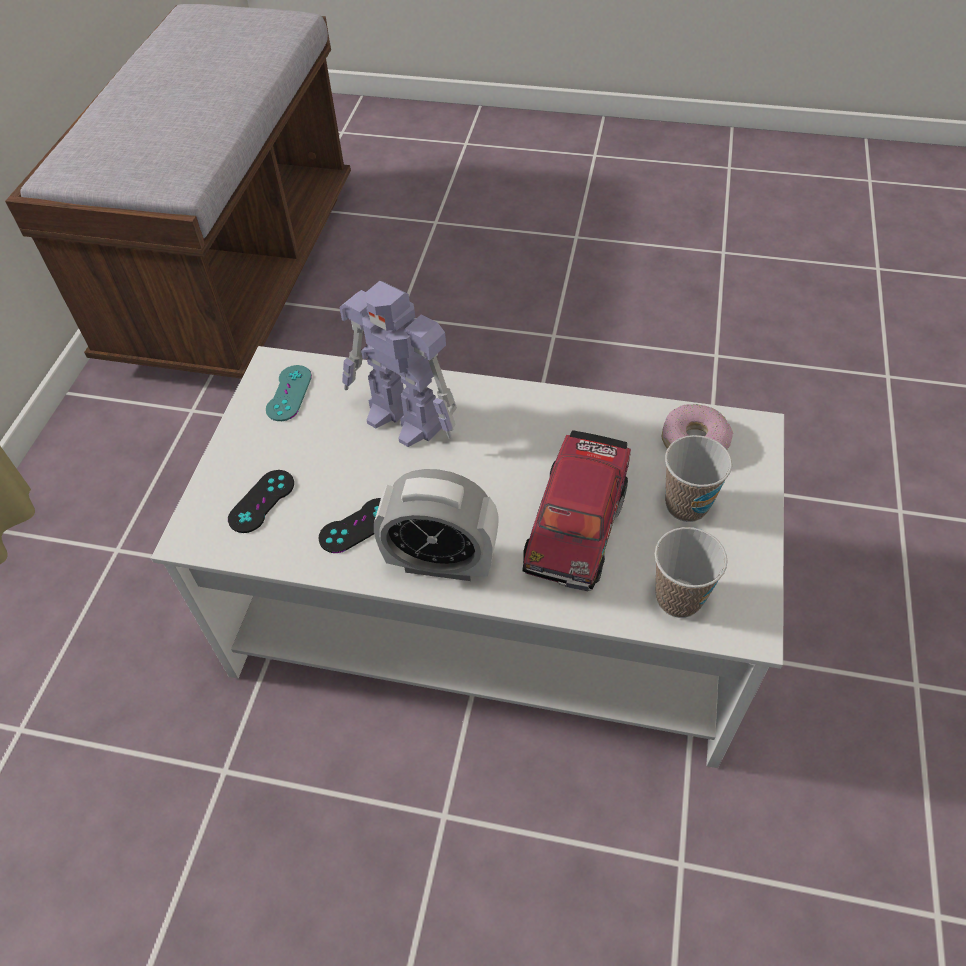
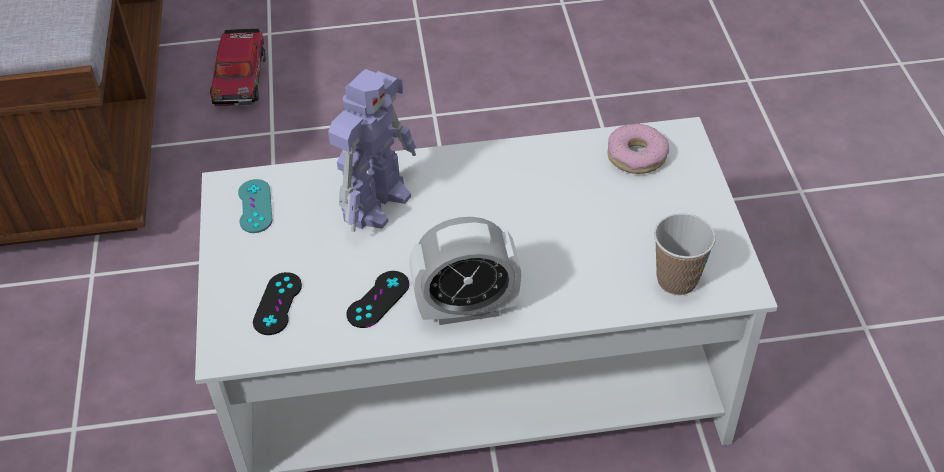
camera: 20 degrees left, 5 degrees down
toy robot [339,281,457,447] -> toy robot turned 75 degrees counterclockwise [328,69,416,232]
toy car [522,430,631,591] -> toy car moved to [210,29,266,106]
cup [665,435,732,522] -> none

